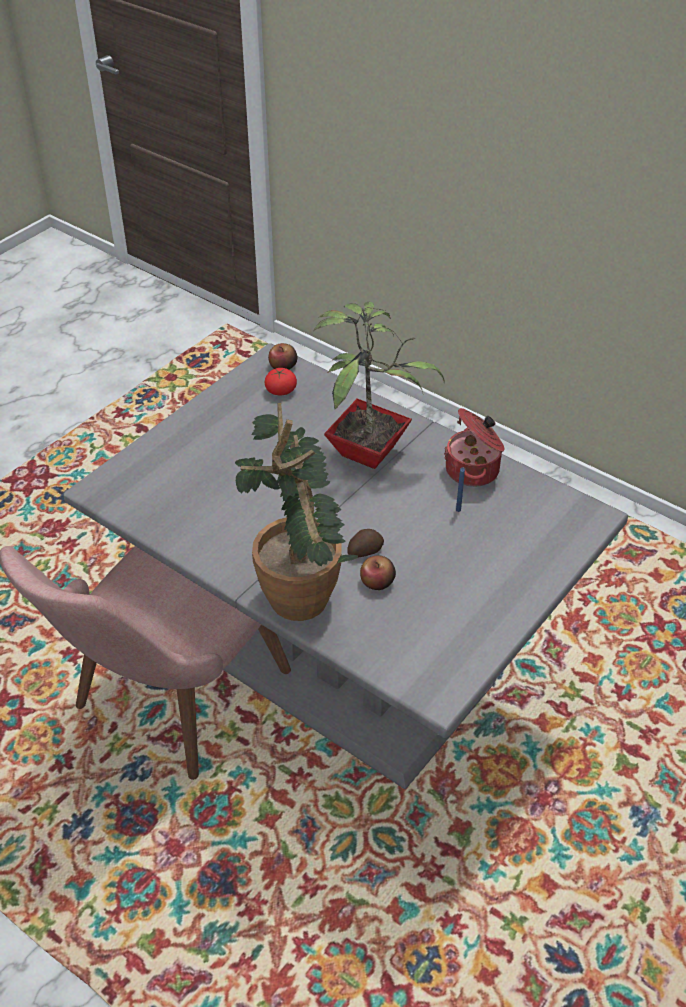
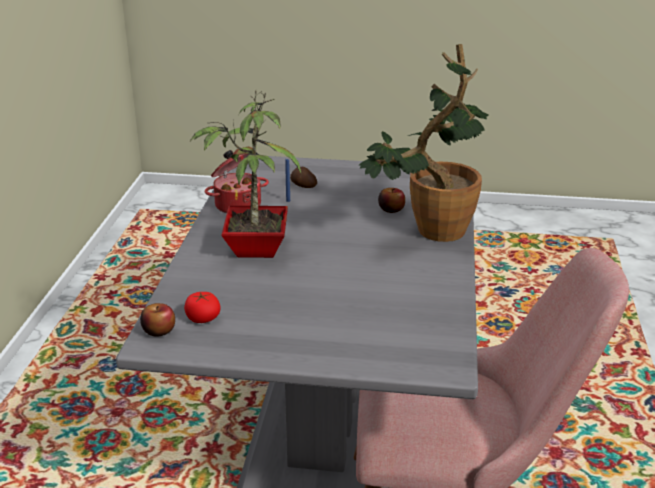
camera: 120 degrees left, 15 degrees down
potato [348,529,384,557] -> potato moved to [290,167,317,188]

